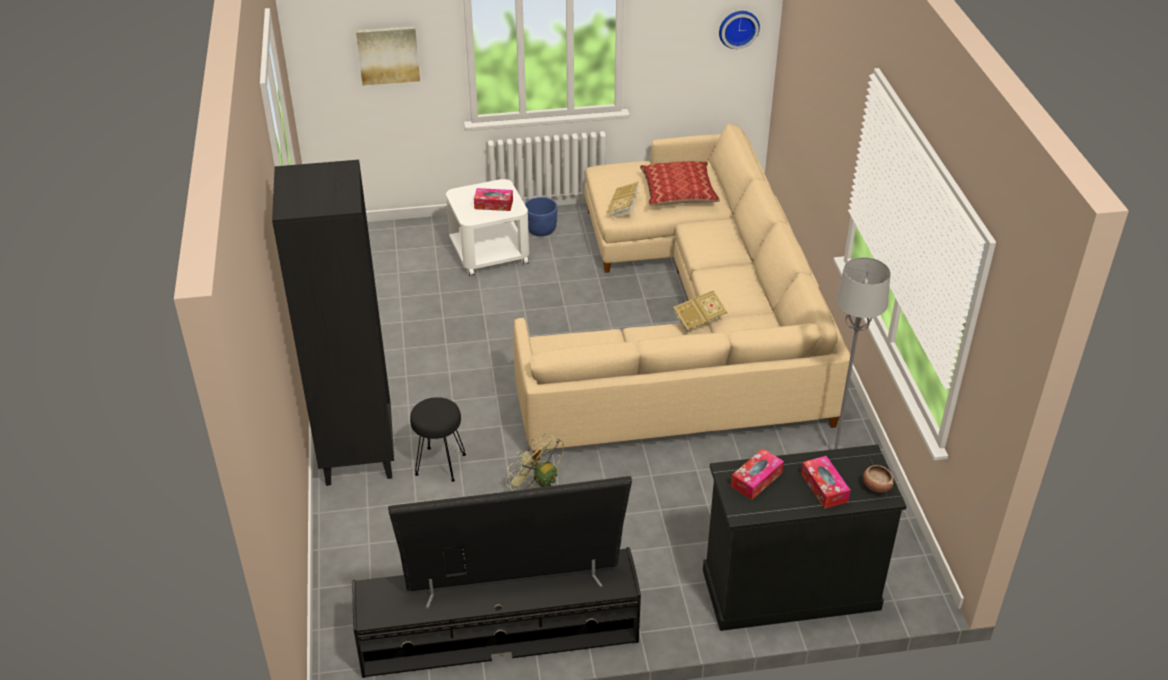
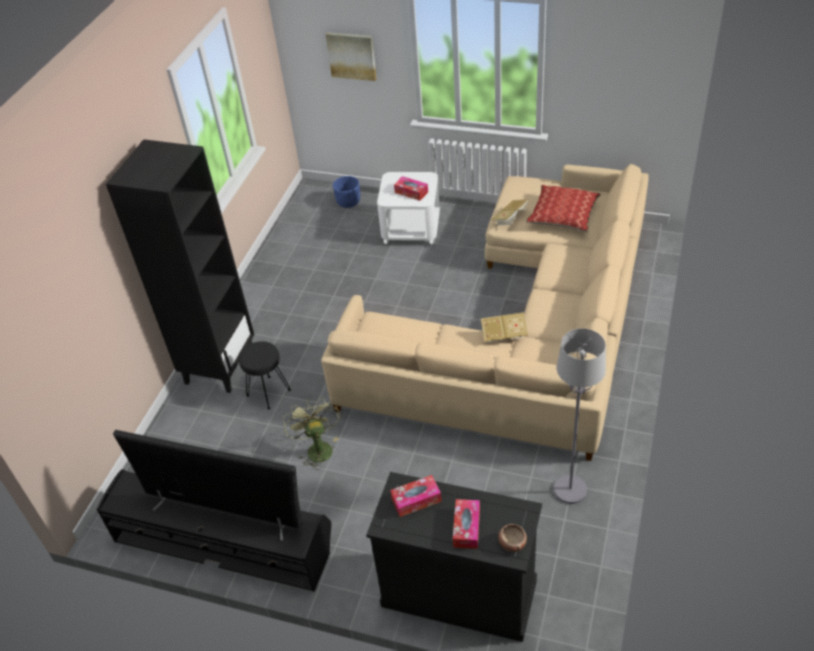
camera: 30 degrees right, 5 degrees up
blue planter [525,197,557,236] -> blue planter moved to [333,176,360,208]
wall clock [719,11,760,49] -> none

